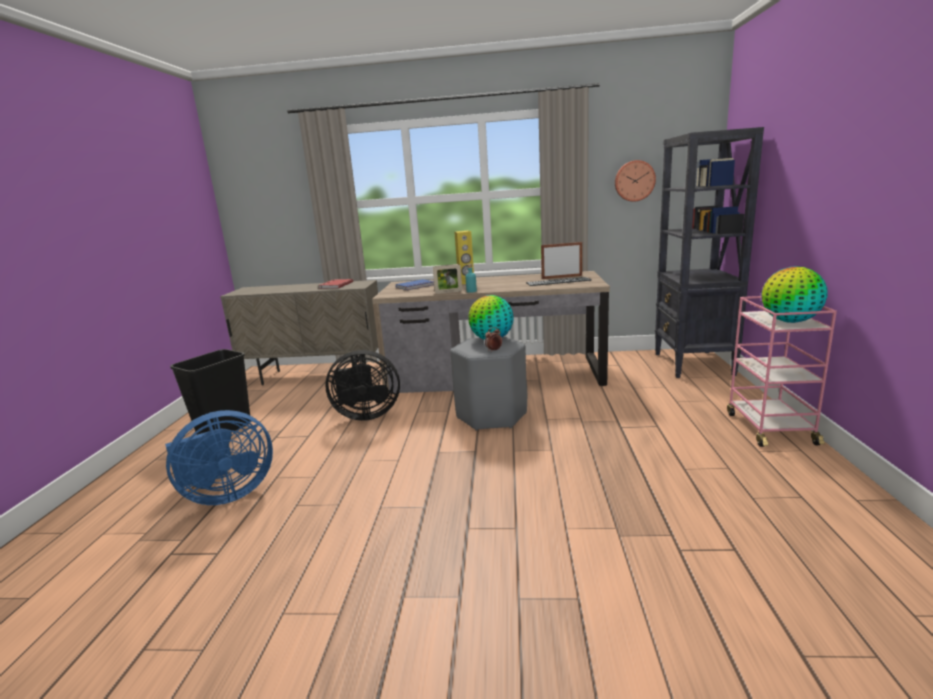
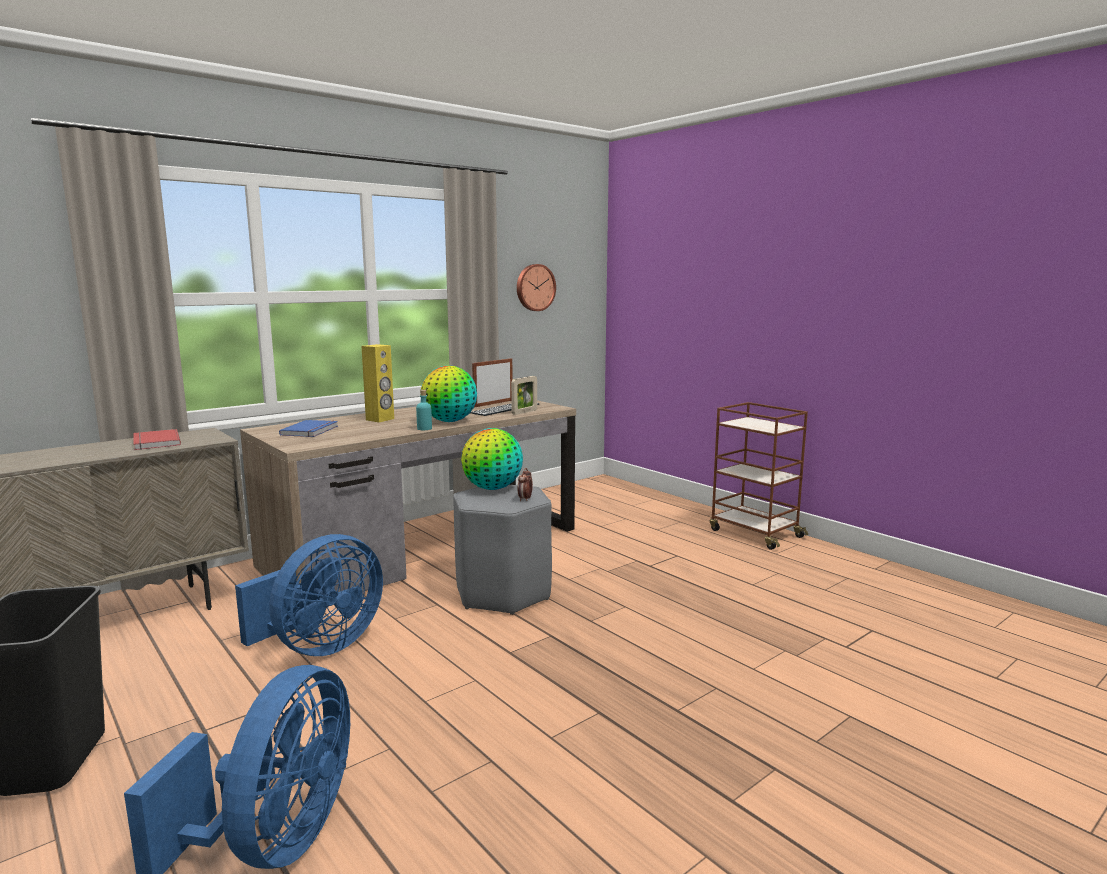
camera: 45 degrees left, 5 degrees down
black fan [325,350,400,421] -> blue fan [235,534,383,656]
picture frame [433,264,462,294] -> picture frame moved to [511,376,537,415]
black bookcase [655,127,764,378] -> none
pink cart [727,296,837,447] -> brown cart [710,402,808,550]
globe [761,267,828,323] -> globe moved to [420,366,477,422]

